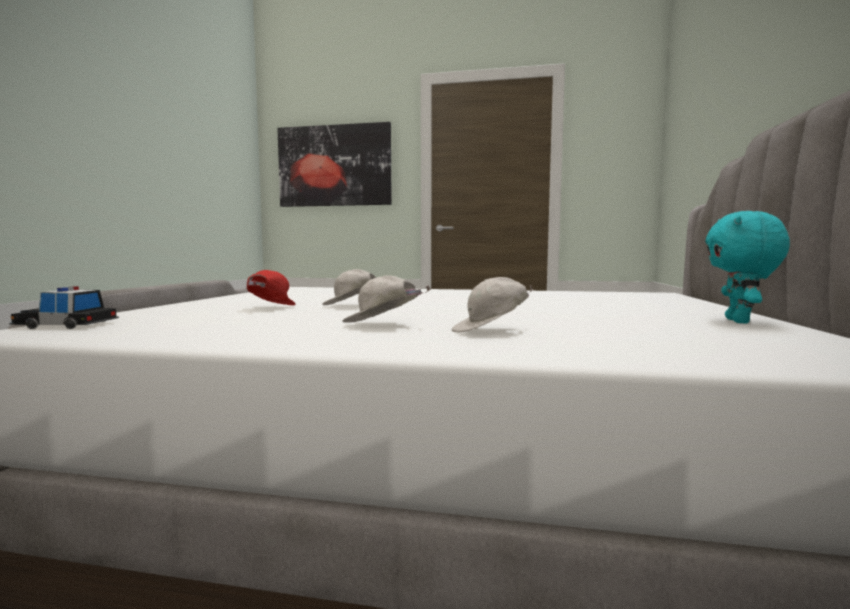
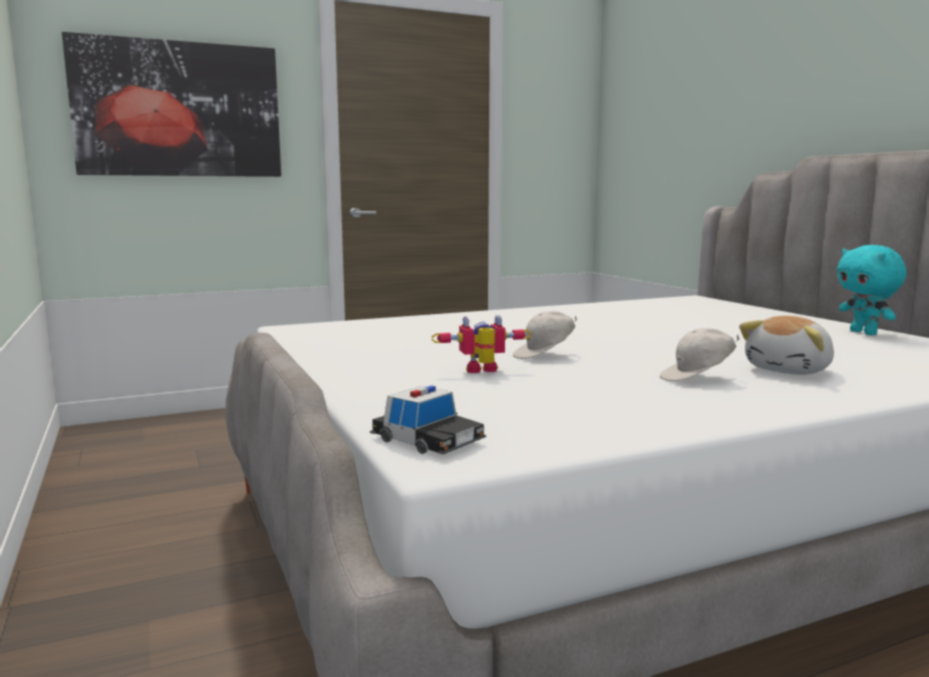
camera: 35 degrees left, 5 degrees up
toy car [9,286,119,329] -> toy car turned 105 degrees counterclockwise [370,385,486,454]
red cap [247,270,296,305] -> toy robot [431,315,531,373]
white cap [452,277,533,333] -> plush toy [739,316,834,375]

